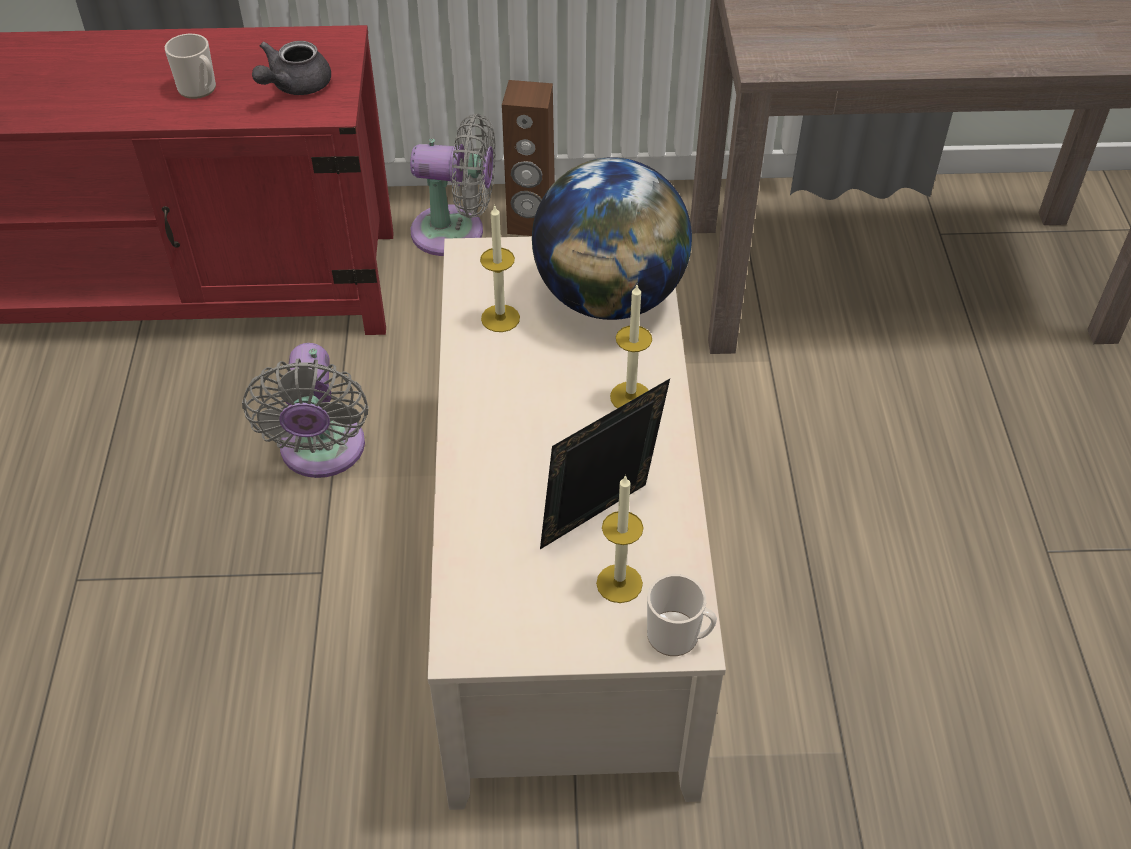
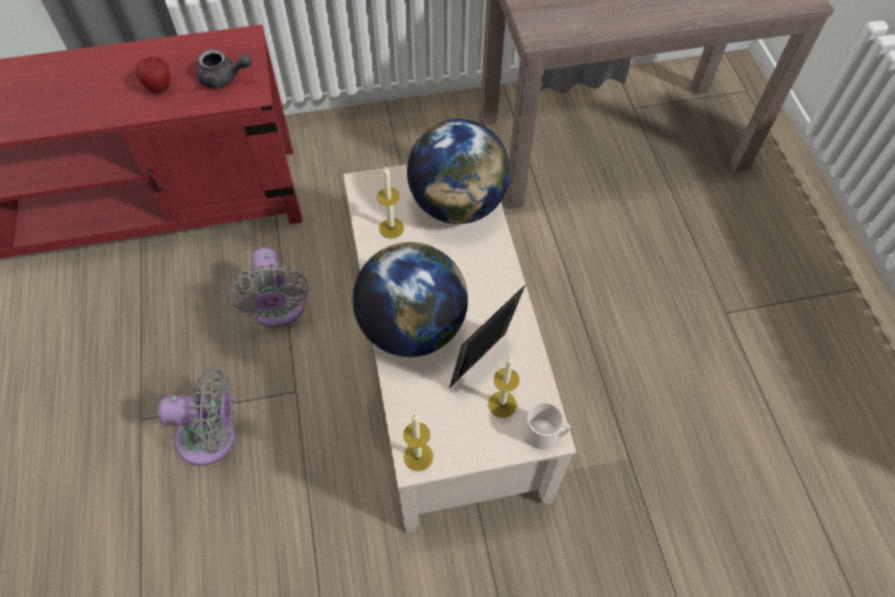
camera: 10 degrees left, 10 degrees up
mug [165,34,216,99] -> apple [136,57,170,93]
grey teapot [252,41,331,95] -> grey teapot turned 105 degrees counterclockwise [196,49,252,88]
grey fan [410,114,495,256] -> grey fan moved to [158,367,235,466]
brown speaker [502,80,555,236] -> none
candle [610,285,652,408] -> candle moved to [403,414,433,471]
none -> globe [353,242,468,357]

